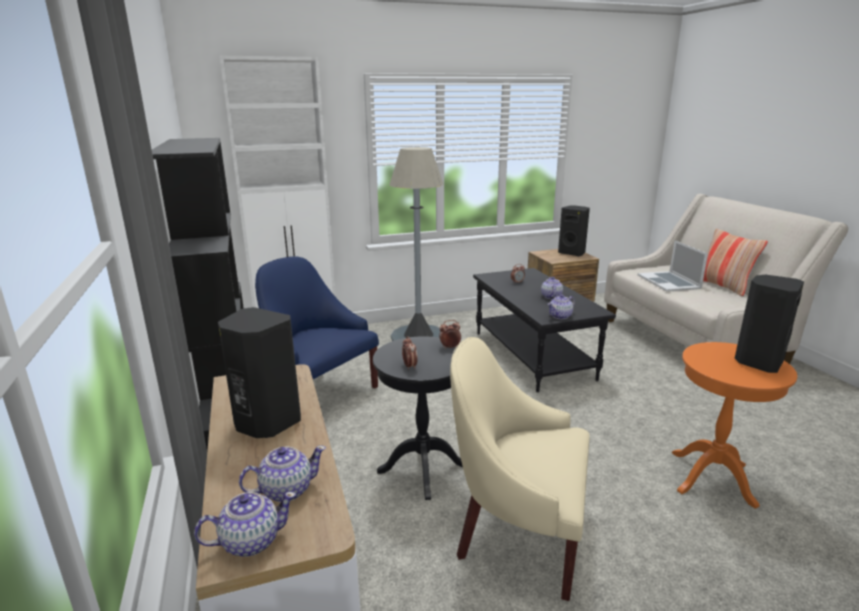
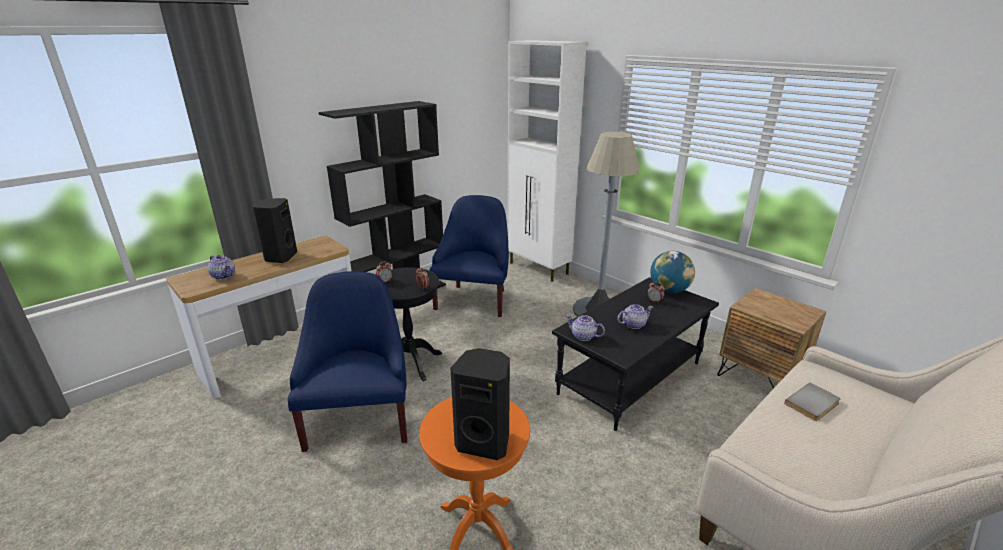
camera: 65 degrees right, 5 degrees up
teapot [194,492,296,557] -> none
beige armchair [450,337,589,601] -> blue armchair [287,271,407,452]
black speaker [558,206,590,256] -> none
laptop [638,240,708,292] -> grey book [784,383,841,421]
pillow [703,229,768,296] -> none
none -> globe [650,251,695,293]

